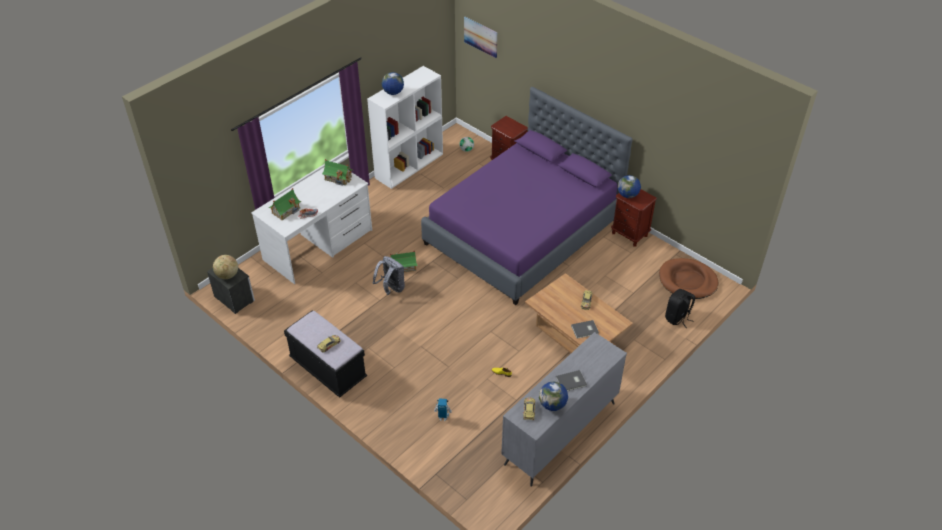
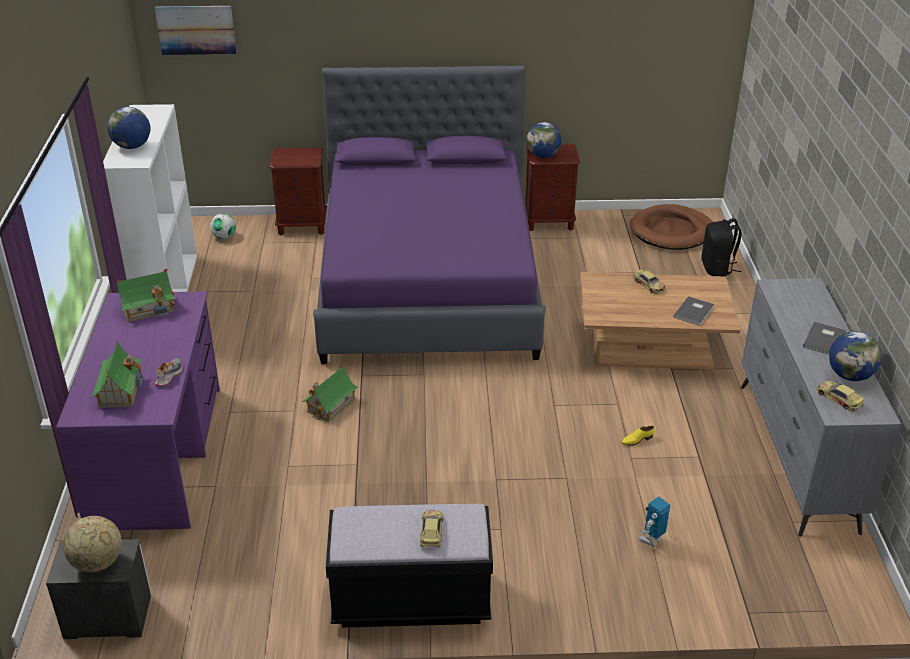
camera: 45 degrees left, 10 degrees down
white desk [251,161,372,284] -> purple desk [56,291,220,530]
grey backpack [372,256,405,295] -> none

